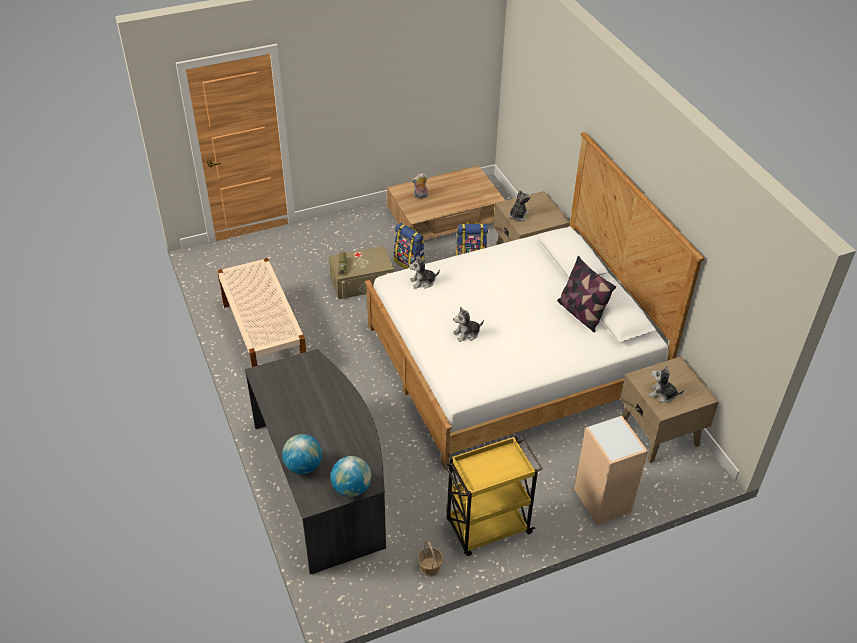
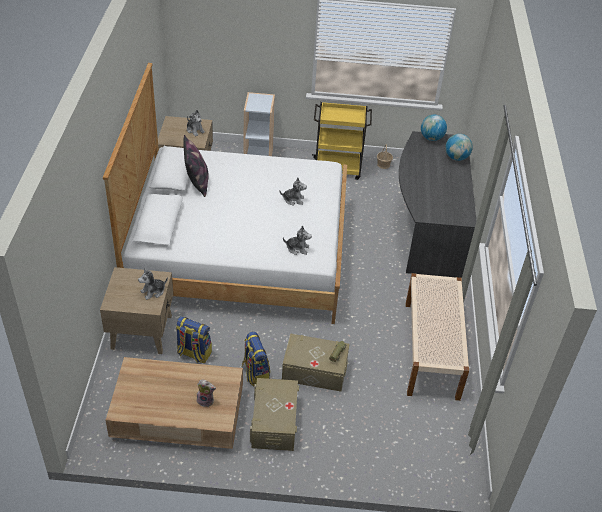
camera: 155 degrees left, 0 degrees up
none -> beige storage box [250,378,299,451]

